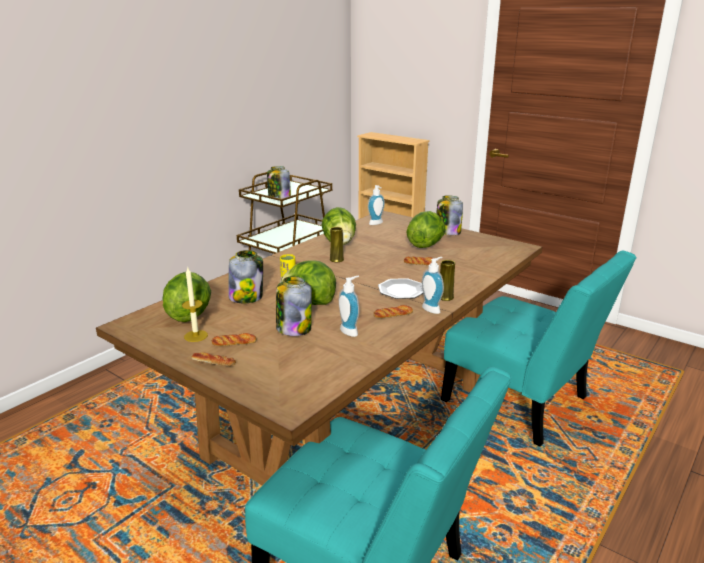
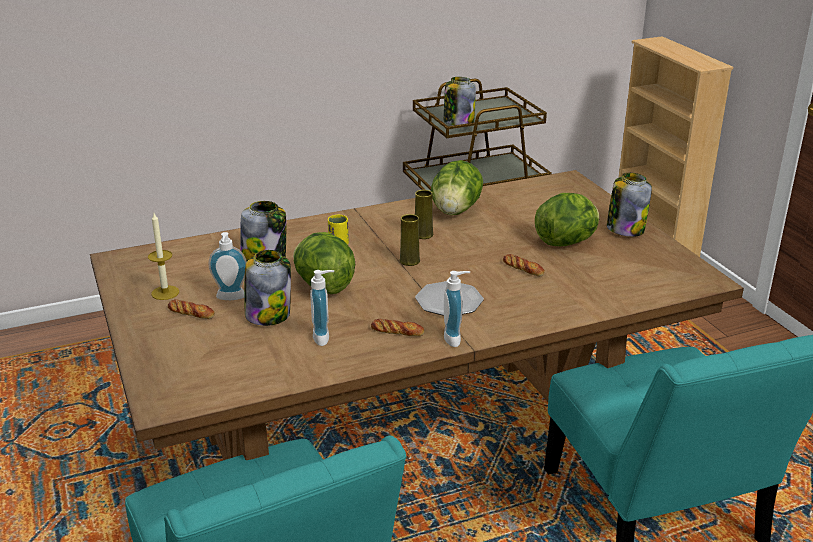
camera: 30 degrees right, 5 degrees up
lettuce [162,272,211,322] -> none
bread [192,352,236,366] -> none
soap dispenser [368,185,385,225] -> soap dispenser moved to [209,232,247,300]
yellow vase [440,260,455,301] -> yellow vase moved to [399,214,420,266]

